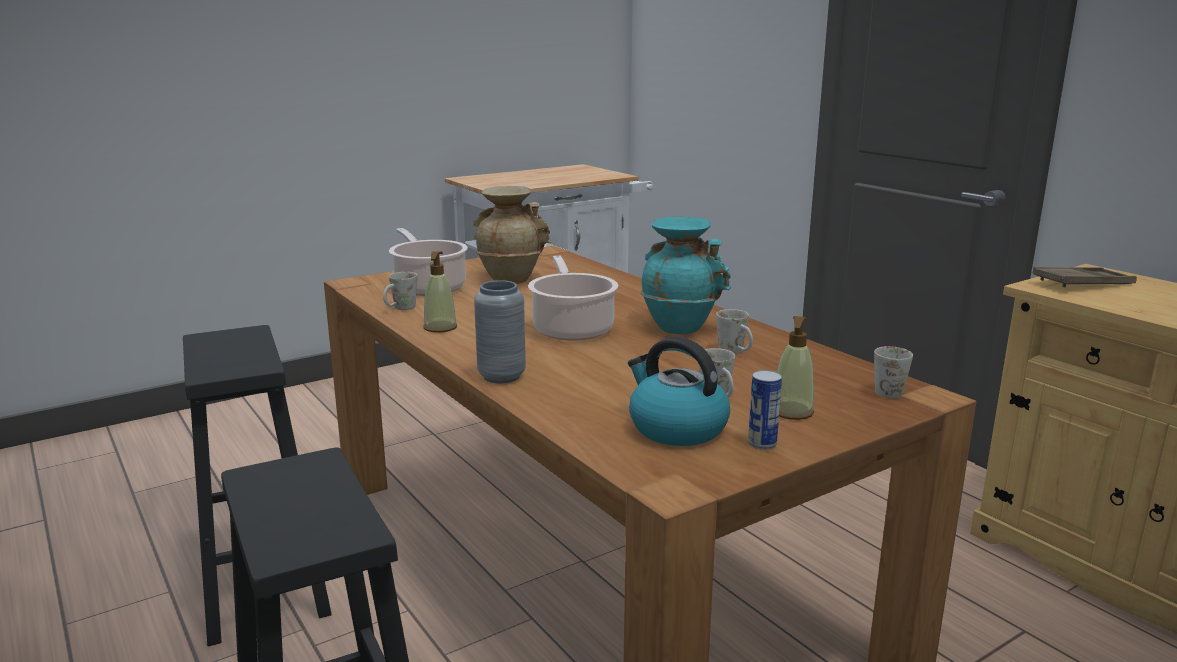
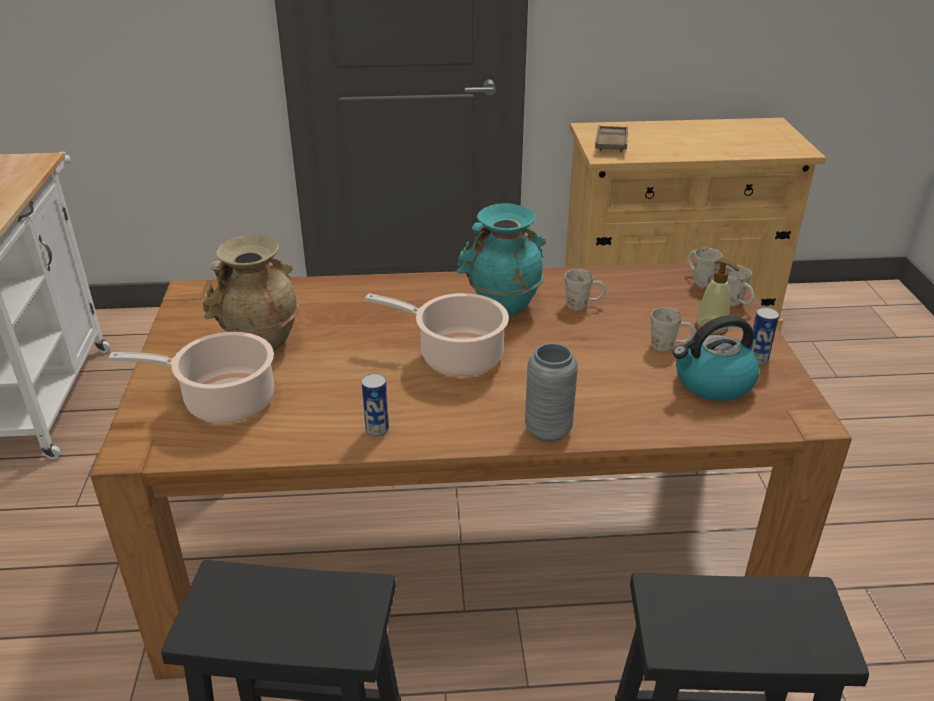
camera: 60 degrees left, 15 degrees up
white mug [383,272,417,310] -> white mug moved to [725,265,754,306]
soap dispenser [424,251,457,333] -> can [362,373,389,437]

